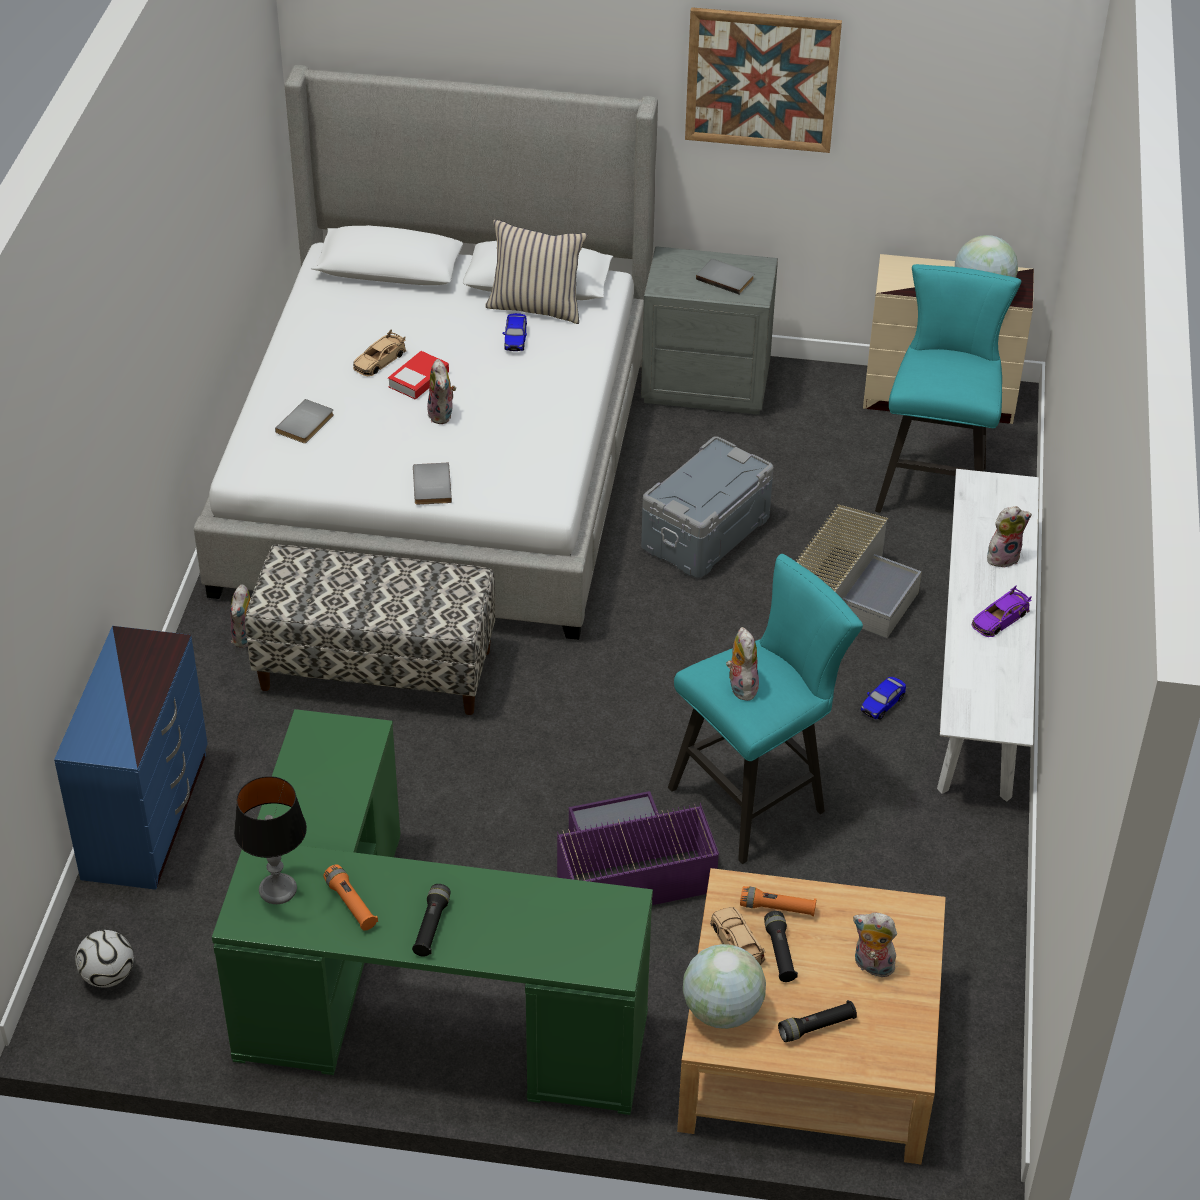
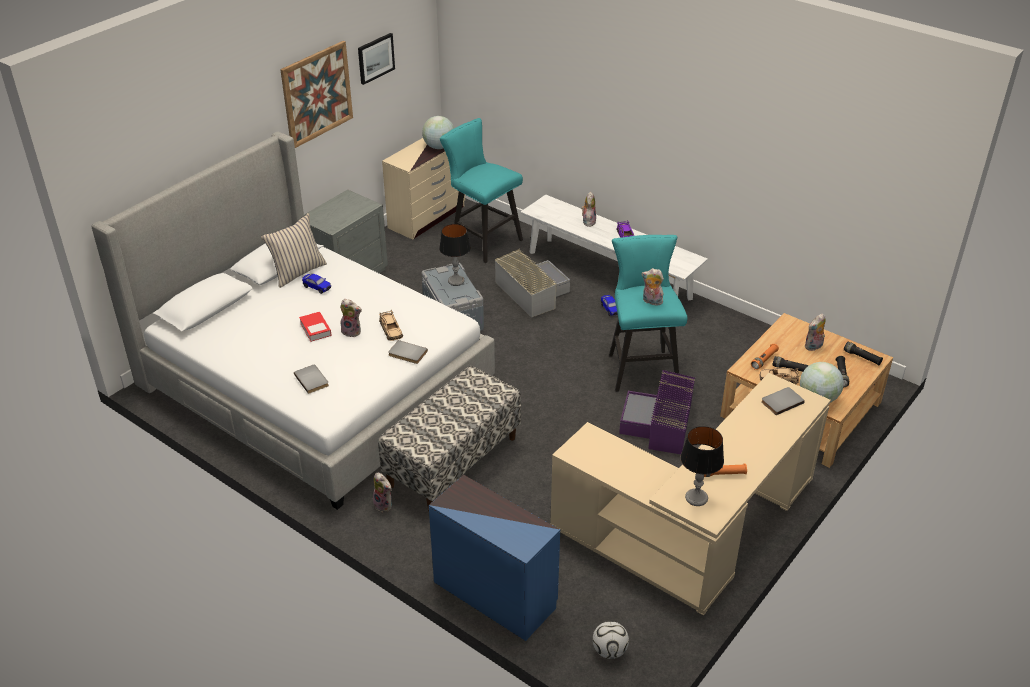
camera: 60 degrees left, 5 degrees down
green desk [212,709,653,1115] -> beige desk [550,373,831,616]
beige toy car [353,329,406,376] -> beige toy car moved to [379,310,403,341]
black flashlight [412,884,451,957] -> black flashlight moved to [844,342,883,365]
grey book [696,259,754,295] -> grey book moved to [761,387,805,415]
none -> picture [358,33,395,85]
none -> table lamp [439,224,471,286]

